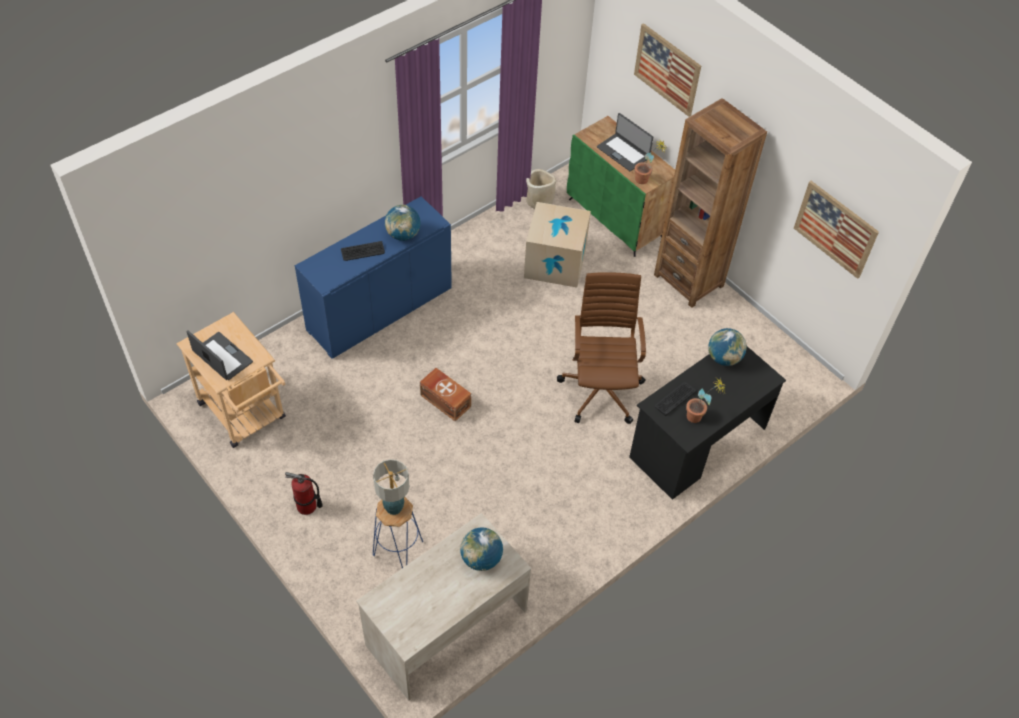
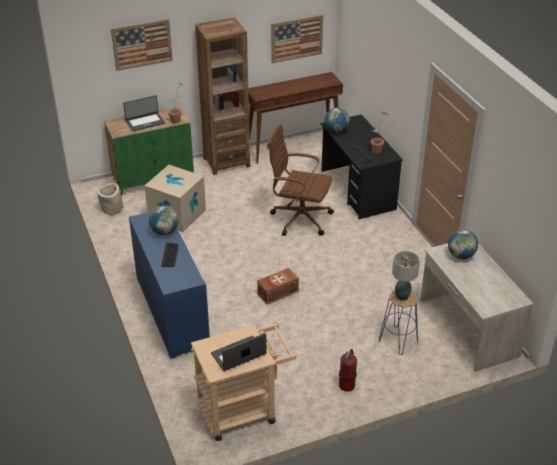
camera: 70 degrees left, 15 degrees down
none -> brown console table [248,72,343,164]

